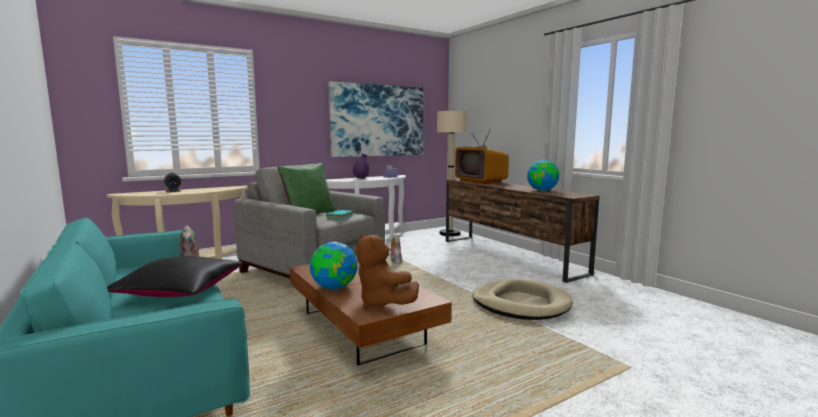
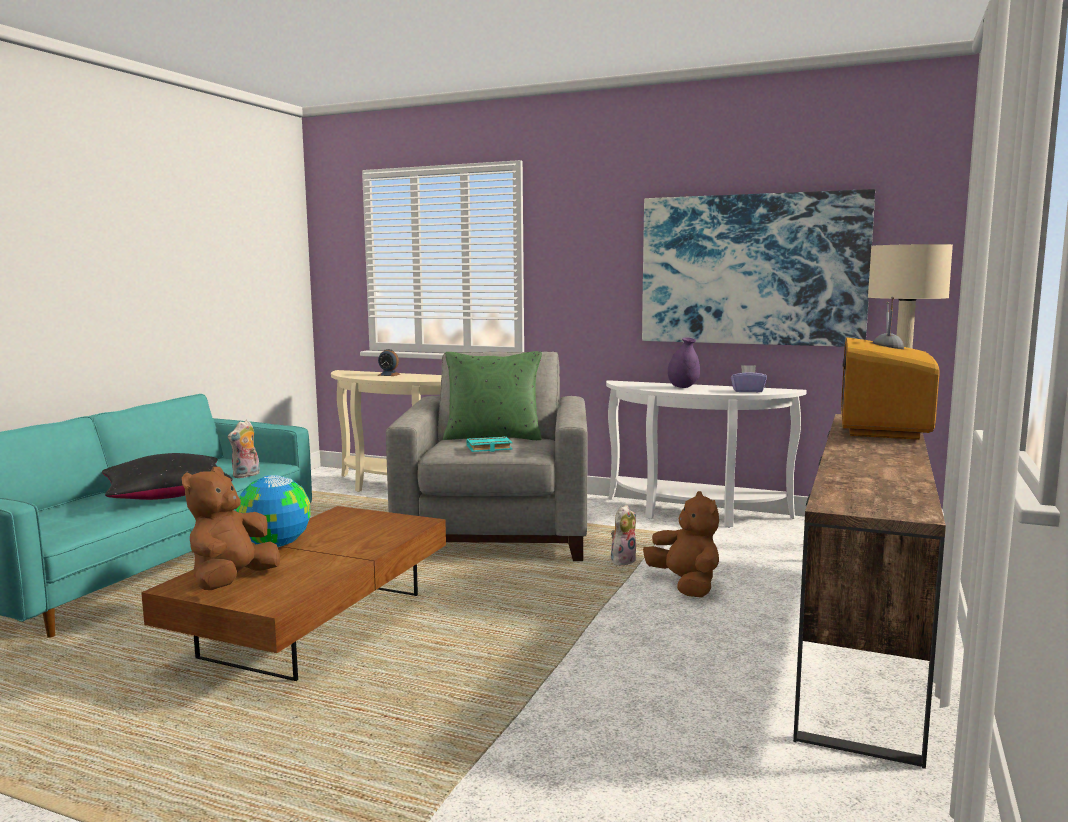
camera: 55 degrees right, 0 degrees up
beige dog bed [472,278,573,320] -> none
globe [527,160,559,191] -> none
none -> brown plush toy [643,491,719,598]

